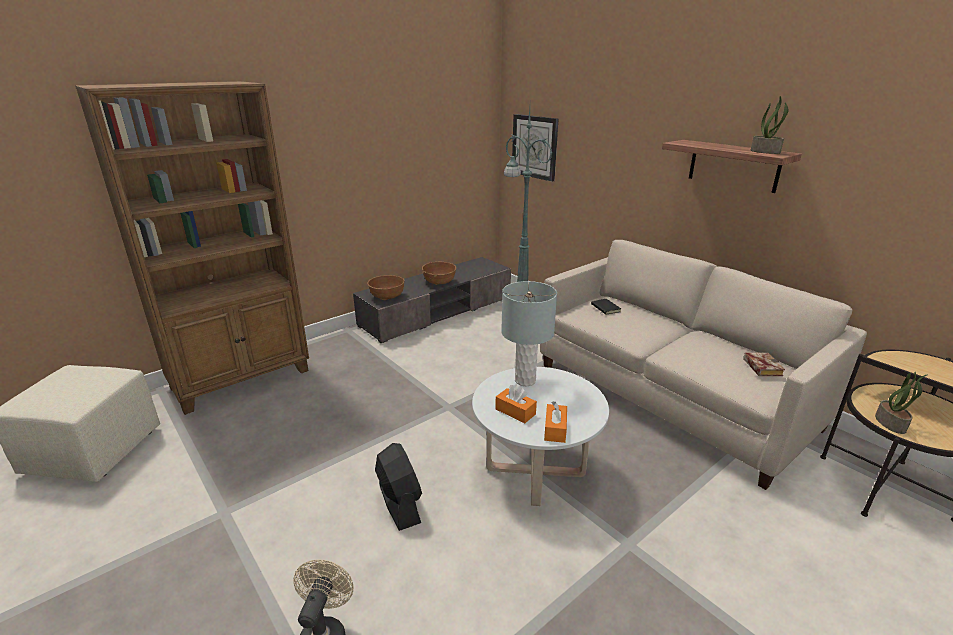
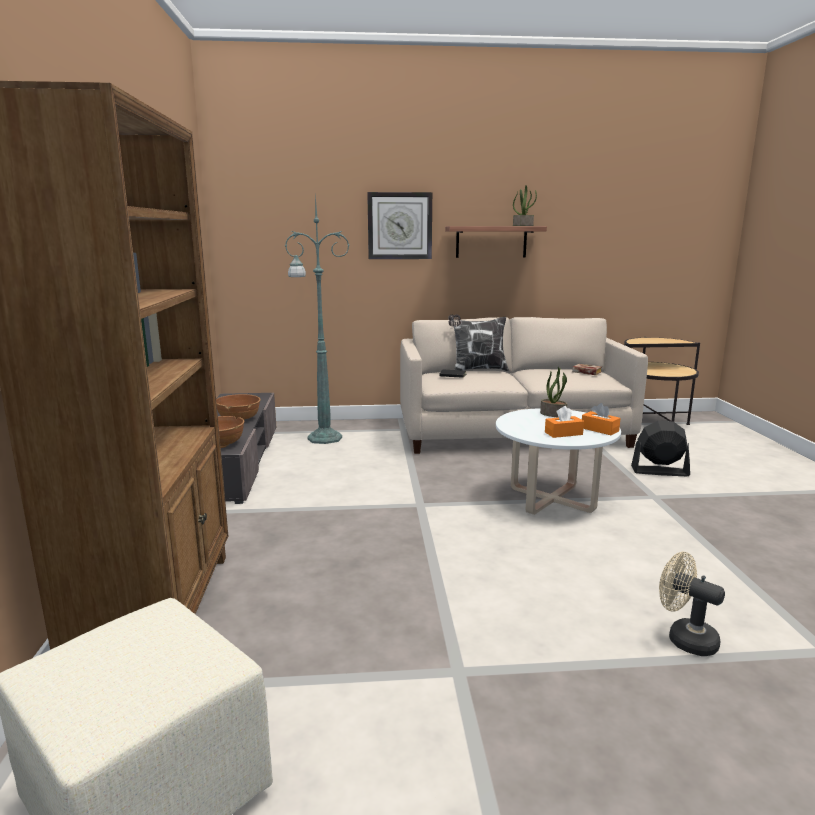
camera: 55 degrees left, 10 degrees down
black fan [375,443,422,531] -> black fan moved to [631,421,690,476]
grey table lamp [501,281,557,387] -> none
wall clock [512,114,558,182] -> wall clock moved to [367,192,432,259]
potted plant [875,372,928,434] -> potted plant moved to [540,367,567,418]
none -> pillow [448,314,509,371]

